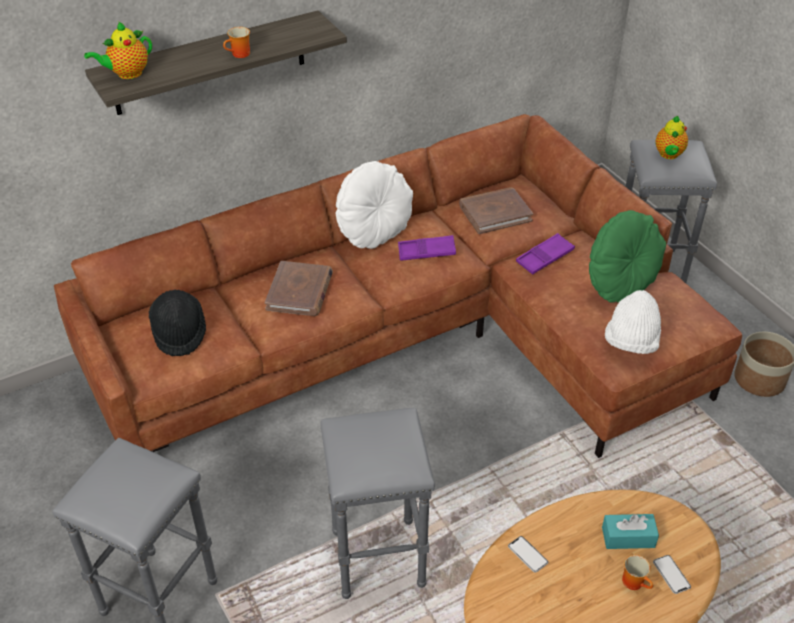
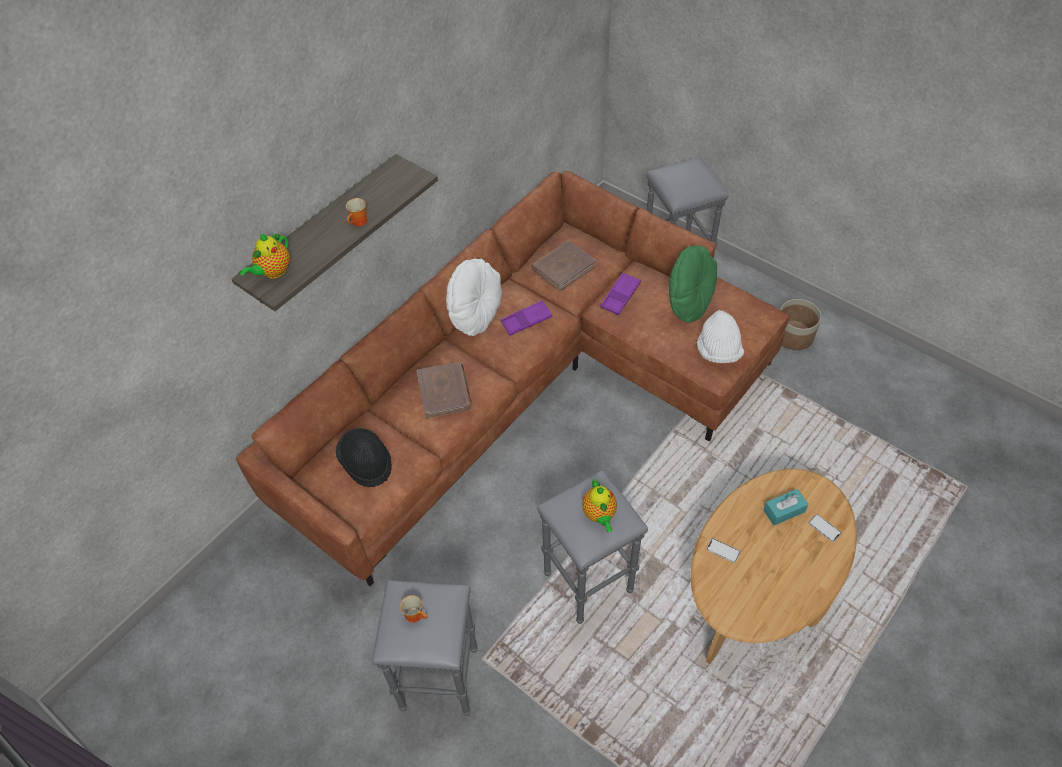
camera: 20 degrees left, 10 degrees up
mug [622,555,653,590] -> mug moved to [400,595,428,623]
teapot [656,116,688,159] -> teapot moved to [582,479,617,532]

